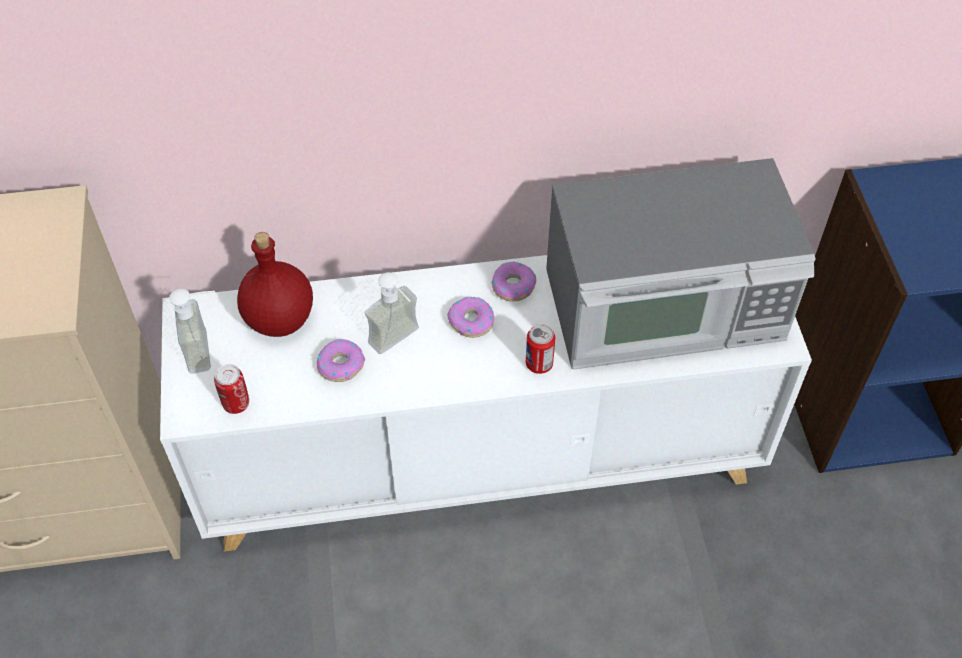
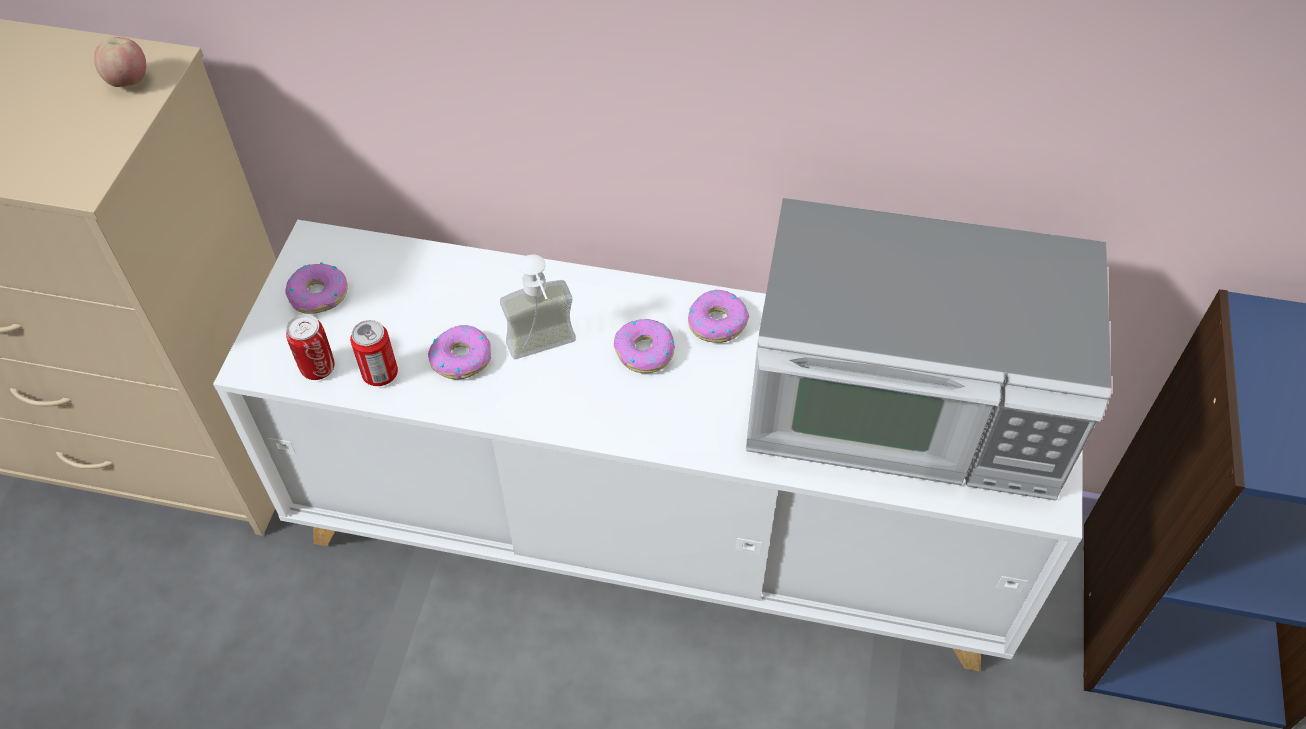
camera: 20 degrees right, 0 degrees up
soap dispenser [169,289,215,374] -> donut [285,262,348,314]
red bottle [237,232,313,337] -> none
can [526,324,555,374] -> can moved to [350,320,398,386]
none -> apple [94,37,146,87]

